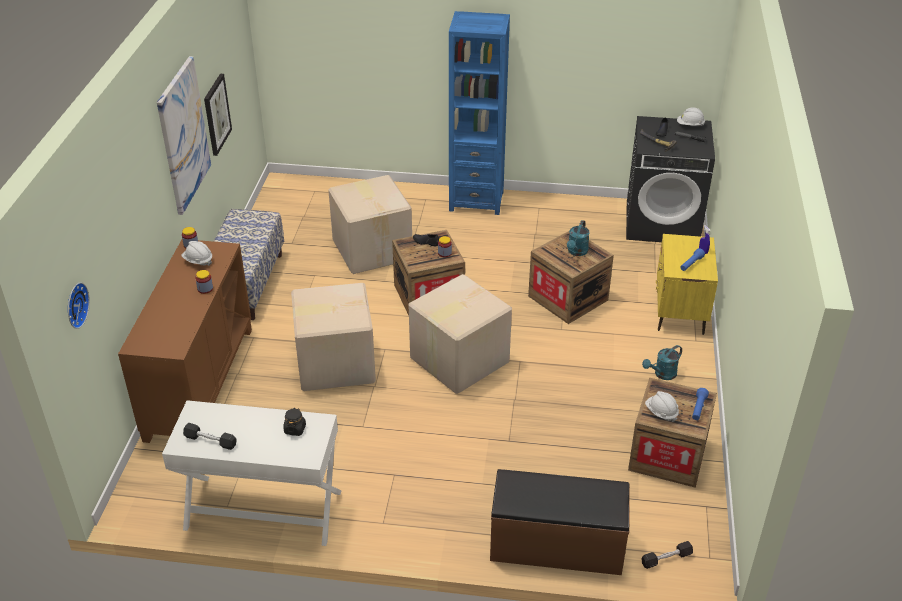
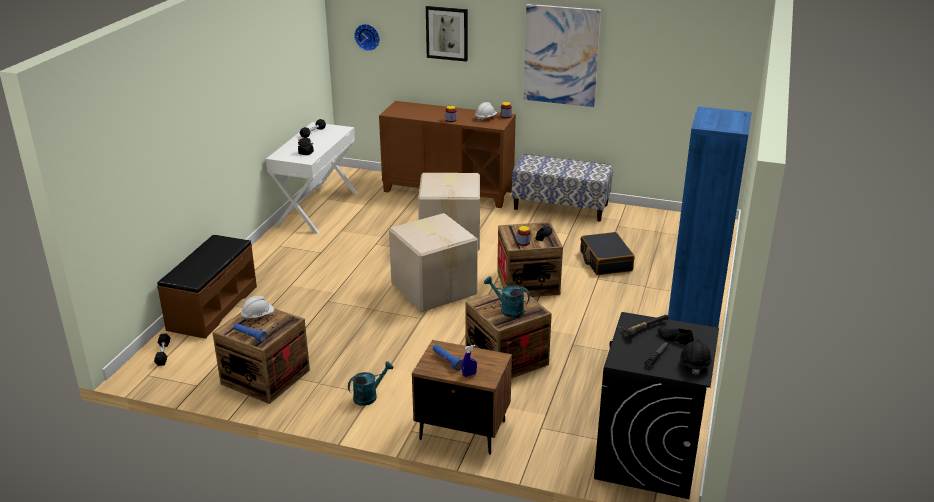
camera: 100 degrees right, 10 degrees down
picture [204,74,232,156] -> picture moved to [426,6,468,62]
cardboard box [328,175,412,274] -> black suitcase [580,232,635,275]
turquoise watering can [642,345,682,380] -> turquoise watering can turned 75 degrees clockwise [348,361,393,406]
yellow nightstand [656,234,718,335] -> brown nightstand [412,340,512,455]
white hard hat [677,107,705,126] -> black hard hat [680,339,712,375]

